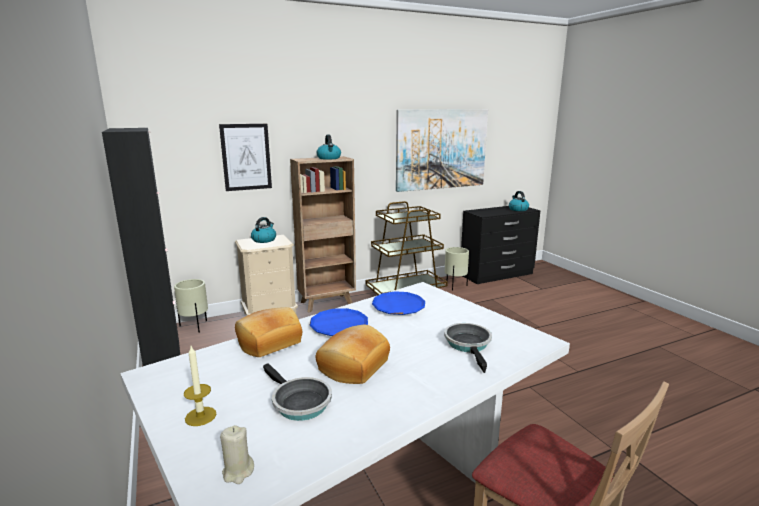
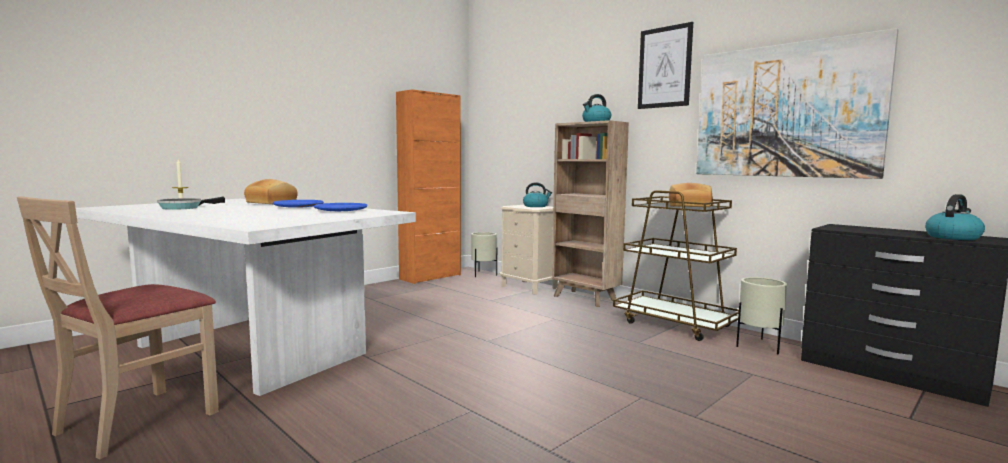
camera: 70 degrees right, 10 degrees down
black cabinet [102,128,180,366] -> orange cabinet [396,89,461,284]
picture [219,124,272,191] -> picture moved to [638,22,693,109]
beige candle [220,425,254,484] -> none
bread [316,325,390,384] -> bread moved to [669,183,712,207]
frying pan [444,323,492,373] -> none

